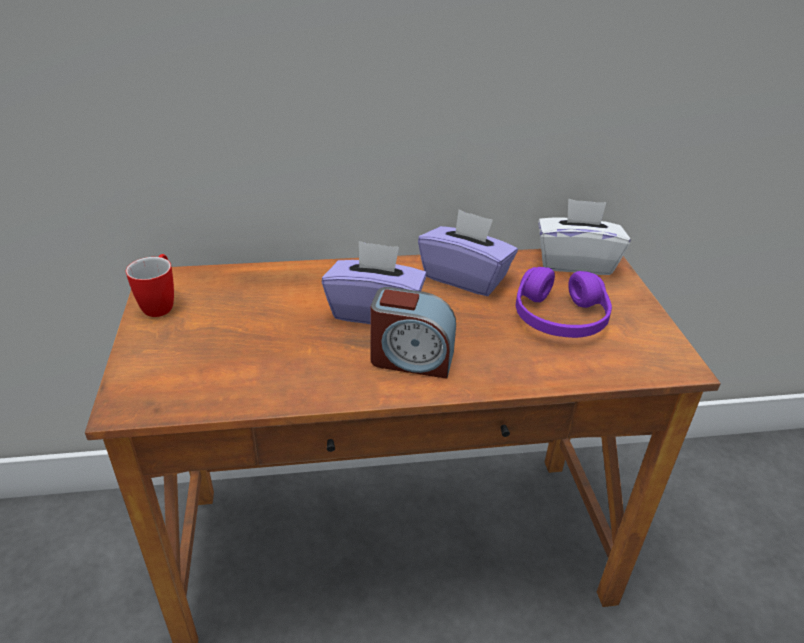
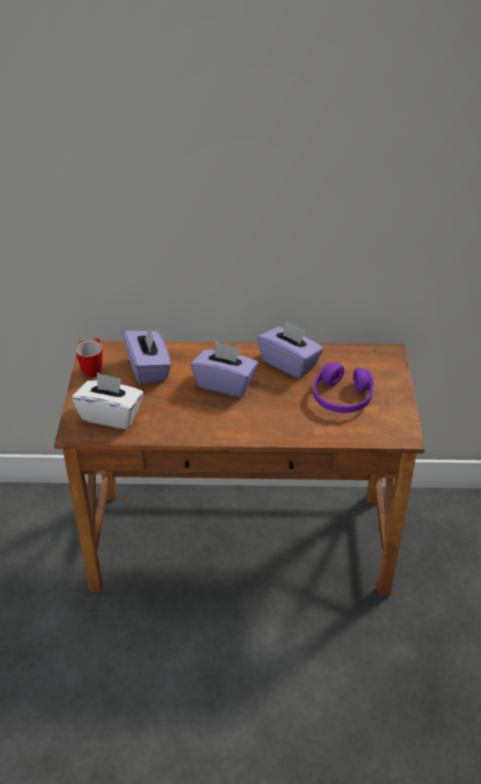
camera: 10 degrees right, 5 degrees up
alarm clock [371,287,456,379] -> none
white tissue box [538,199,630,275] -> white tissue box moved to [72,373,143,429]
none -> purple tissue box [123,325,171,385]

